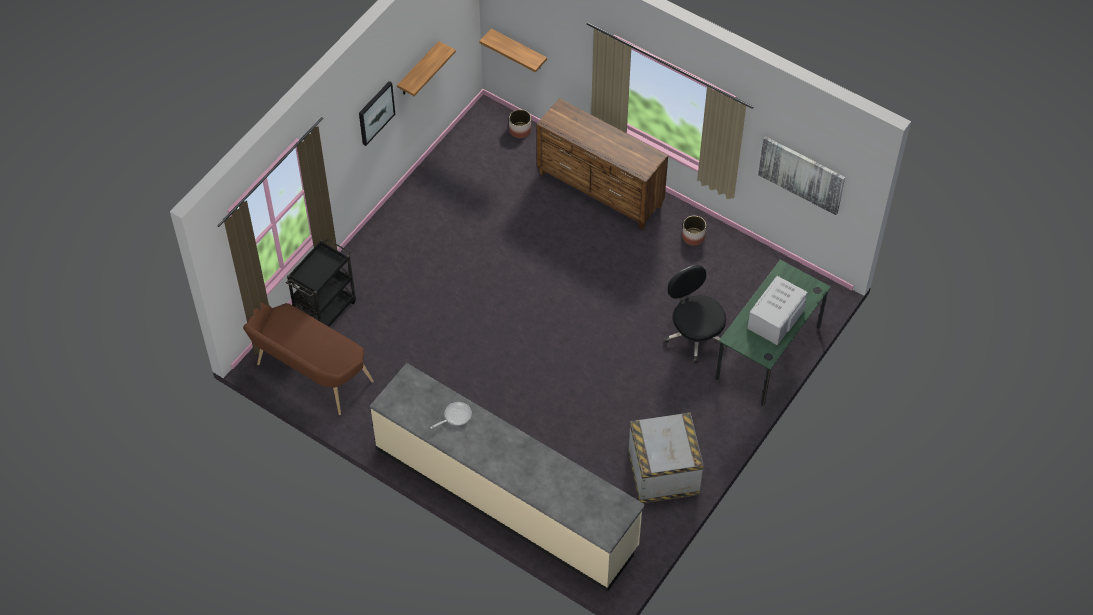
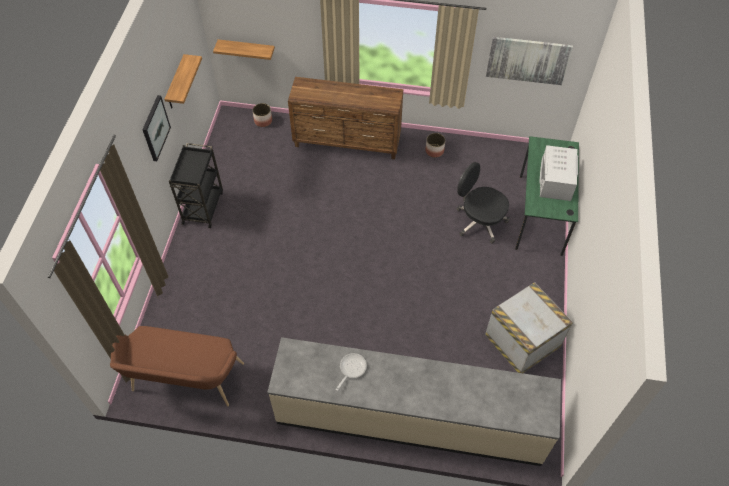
camera: 25 degrees left, 0 degrees up
black cart [286,238,356,327] -> black cart moved to [169,143,223,228]

